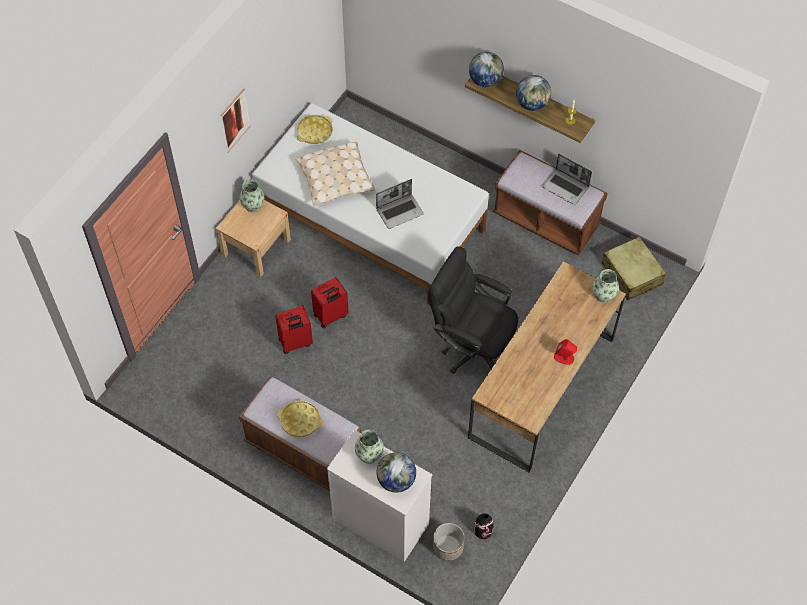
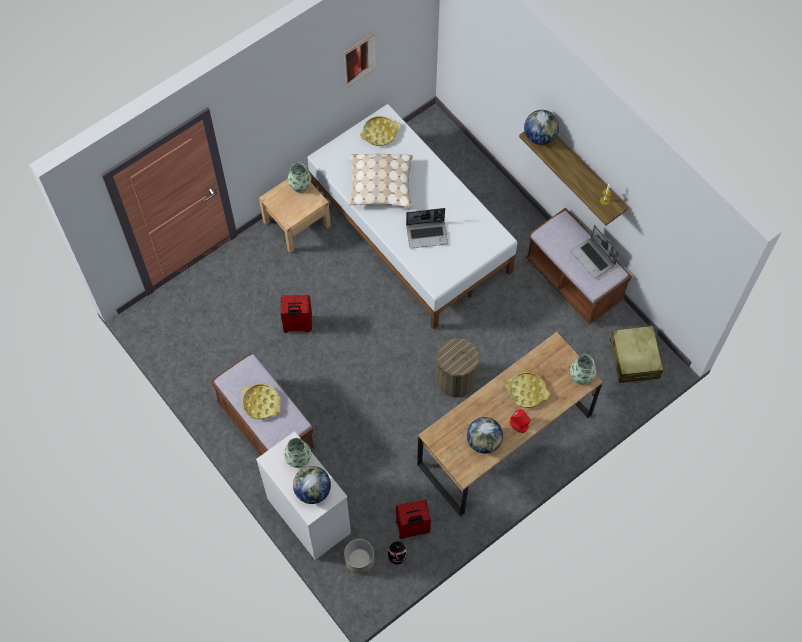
camera: 20 degrees right, 5 degrees up
picture [220,88,250,153] -> picture moved to [344,33,376,87]
red suitcase [311,277,349,329] -> red suitcase moved to [396,499,431,539]
black office chair [429,246,518,374] -> laundry basket [437,338,479,398]
globe [516,75,551,111] -> globe moved to [467,417,503,454]
none -> yellow tray [505,372,550,408]

